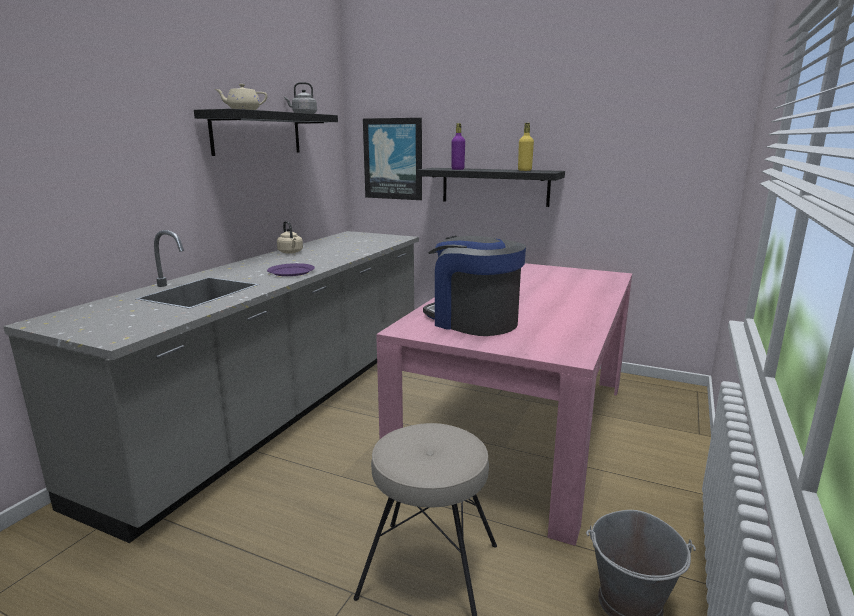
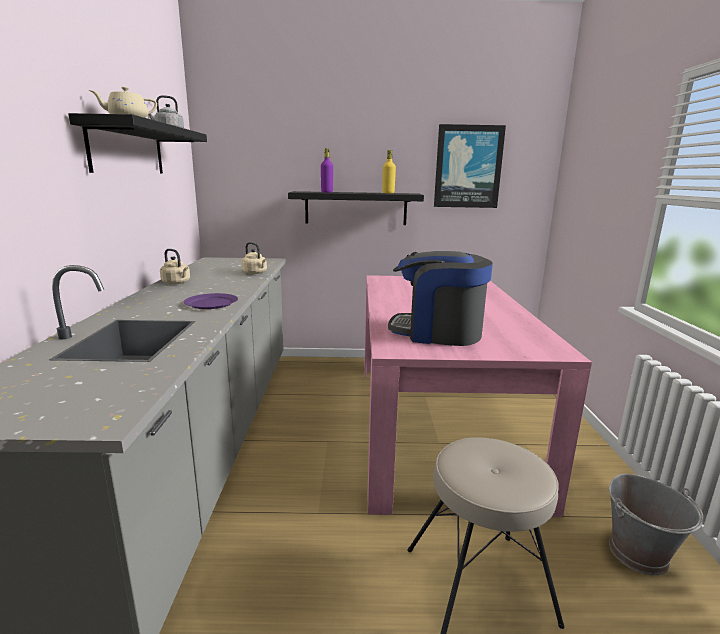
camera: 25 degrees left, 0 degrees up
picture [363,118,422,200] -> picture moved to [434,124,506,208]
none -> beige kettle [241,242,267,274]

